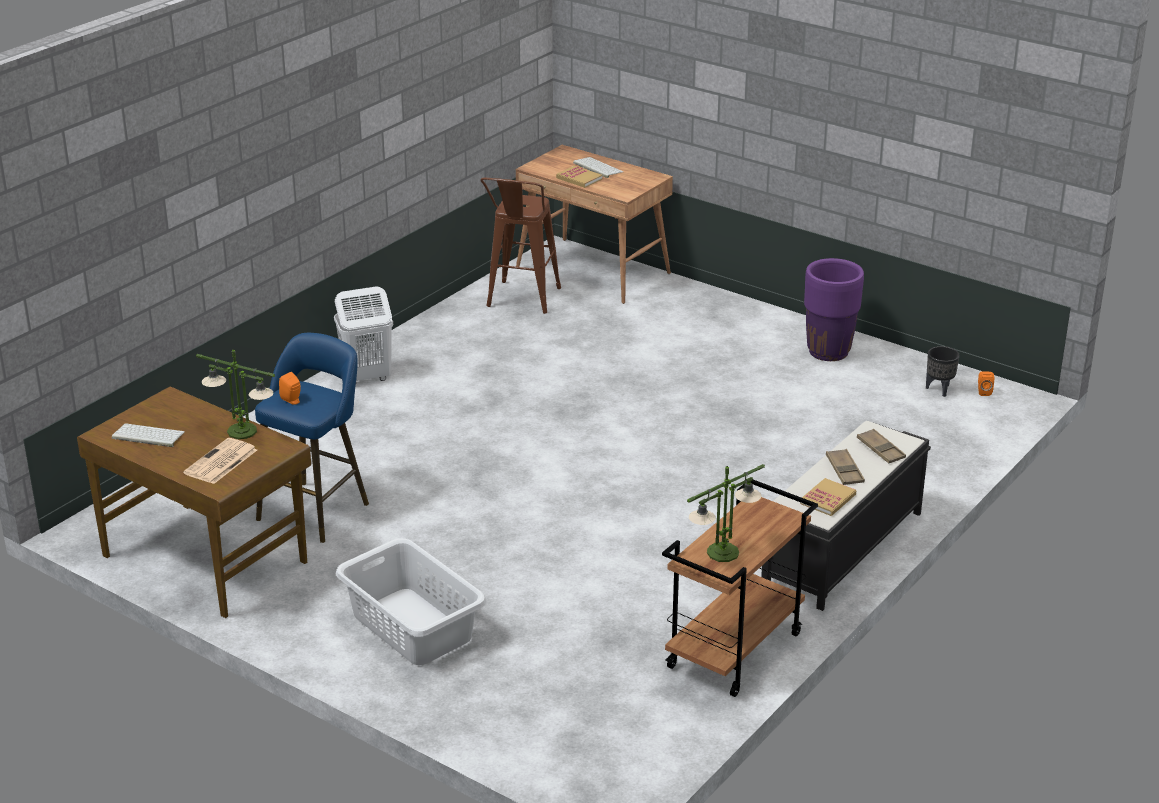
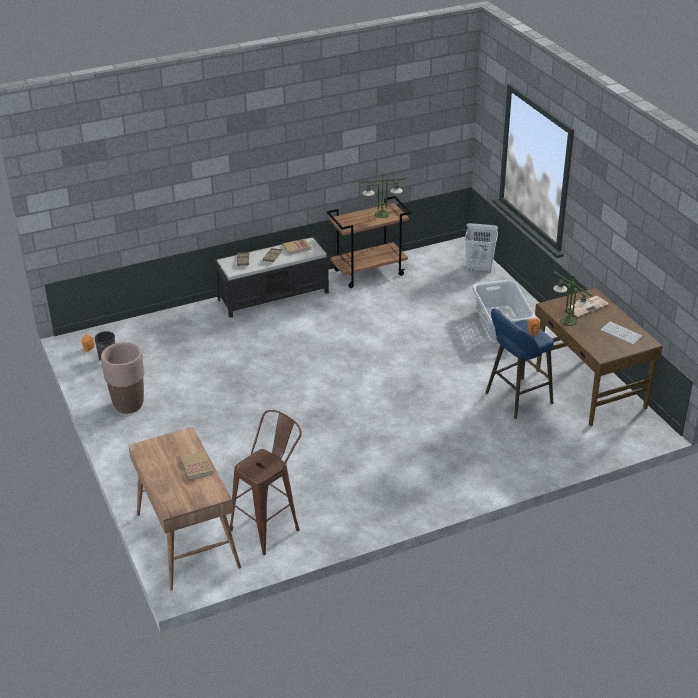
camera: 150 degrees left, 5 degrees up
white laundry basket [334,286,393,381] -> white laundry basket moved to [465,223,498,273]
keyboard [573,157,623,178] -> none
purple planter [804,258,864,361] -> brown planter [101,342,144,413]

